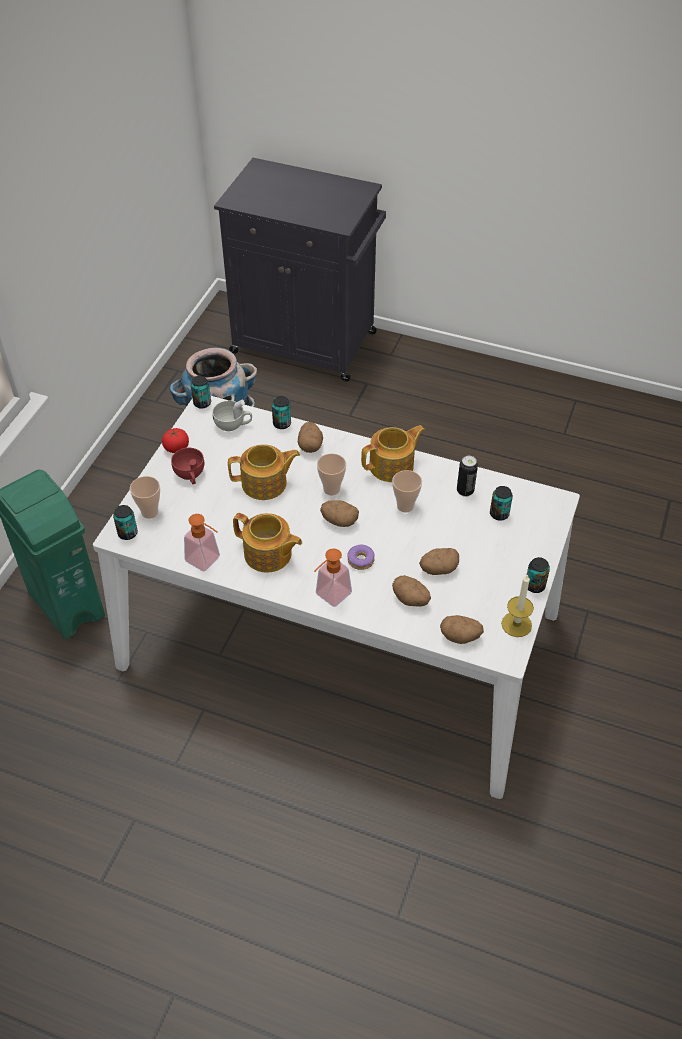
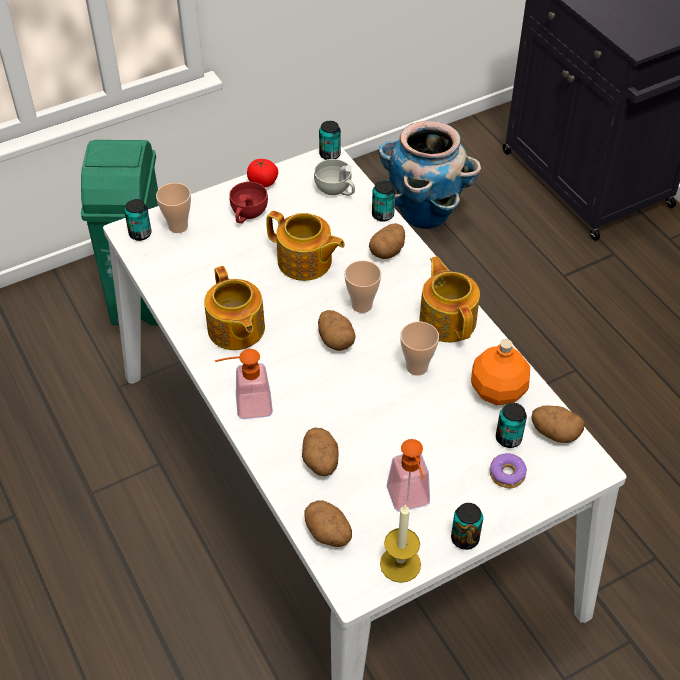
camera: 40 degrees right, 0 degrees up
soap dispenser [184,514,220,571] -> soap dispenser moved to [387,439,430,512]
donut [347,545,375,570] -> donut moved to [490,453,527,488]
teapot [361,425,425,482] -> teapot turned 120 degrees counterclockwise [419,256,480,342]
potato [419,548,459,575] -> potato moved to [531,405,584,443]
can [457,456,478,497] -> orange bottle [471,339,530,405]

